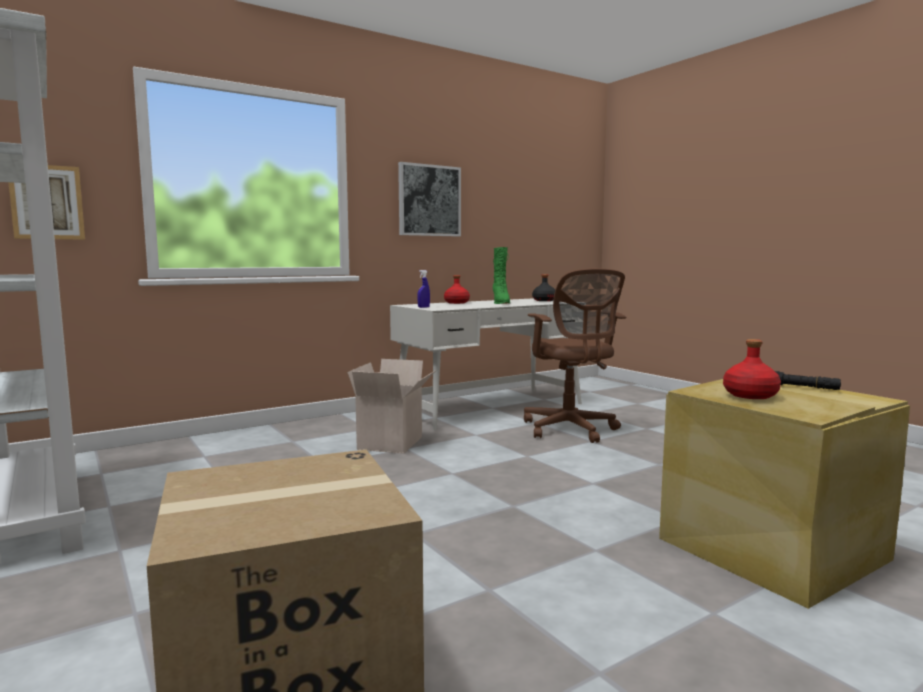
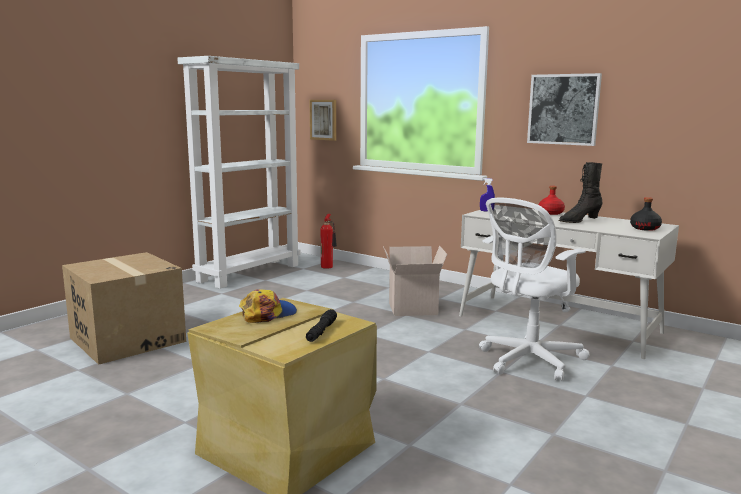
camera: 70 degrees right, 5 degrees up
green boot [493,247,510,304] -> black boot [559,162,602,223]
brown office chair [524,268,626,443] -> white office chair [479,198,589,381]
red bottle [723,339,781,399] -> cap [239,289,297,323]
none -> fire extinguisher [321,214,337,269]

